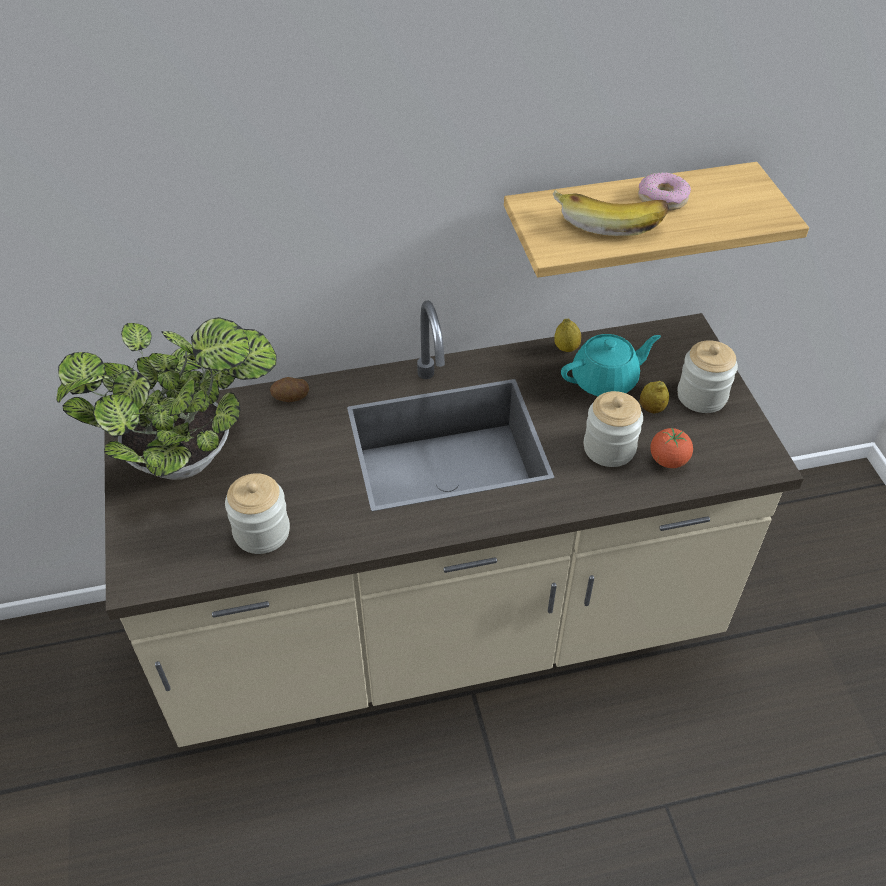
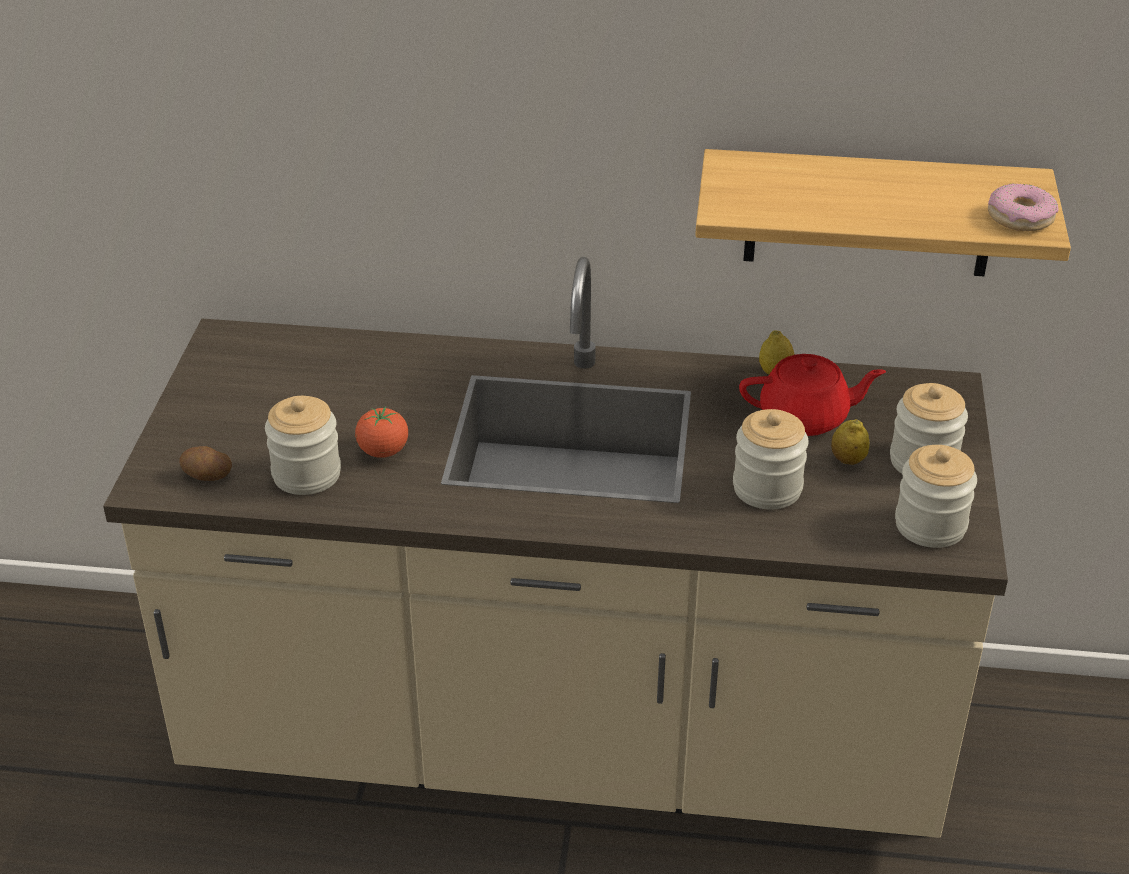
camera: 20 degrees right, 10 degrees down
potted plant [56,317,277,480] -> none
potato [270,377,309,402] -> potato moved to [179,446,232,481]
banana [553,190,669,236] -> none
turquoise teapot [561,334,661,396] -> red teapot [739,354,886,436]
donut [638,172,691,211] -> donut moved to [988,183,1059,231]
tomato [650,428,693,468] -> tomato moved to [355,406,408,458]
none -> jar [895,445,977,548]

